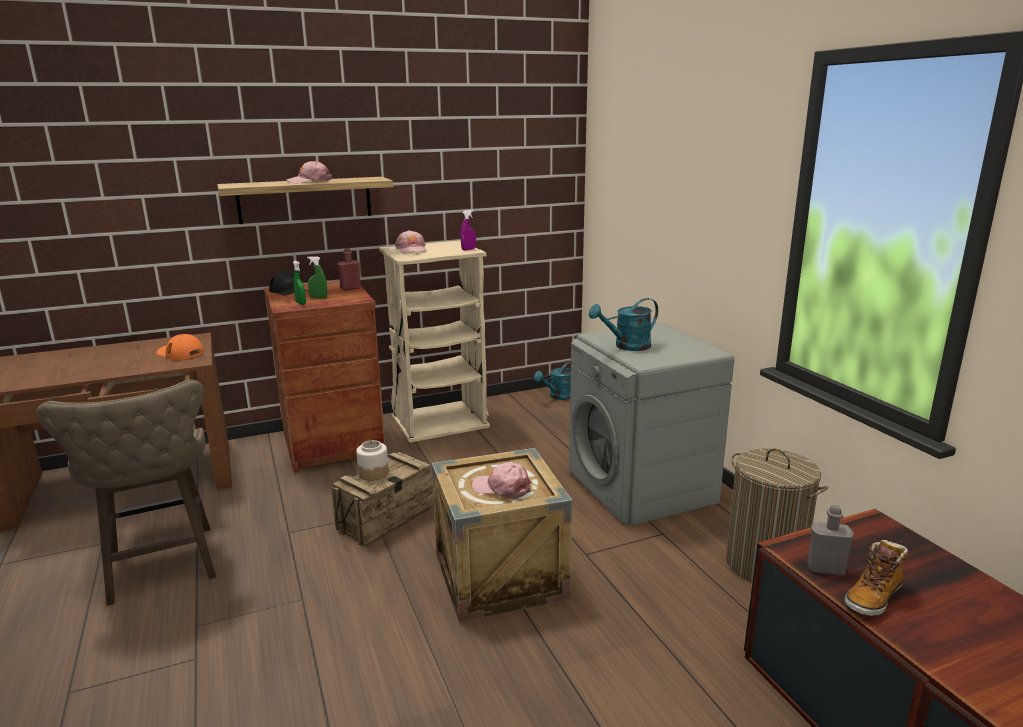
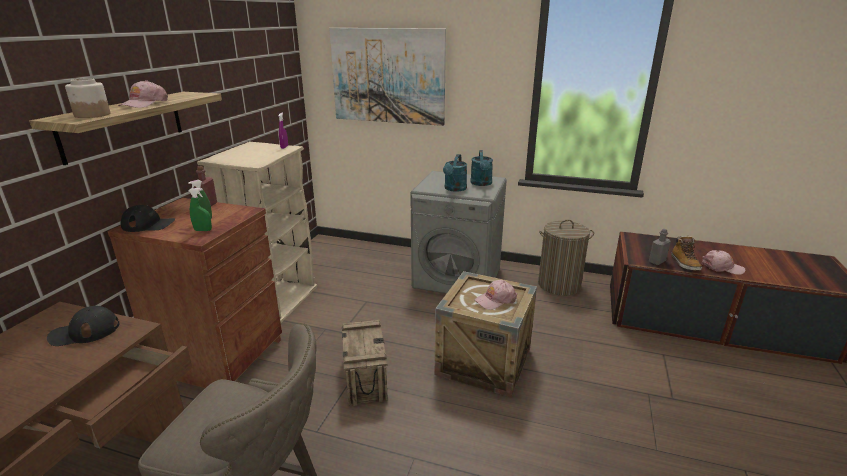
camera: 50 degrees left, 5 degrees up
orange cap [157,334,204,360] -> black cap [47,306,120,346]
jar [356,440,389,481] -> jar moved to [65,78,110,118]
pink cap [395,230,427,254] -> pink cap moved to [701,250,745,275]
turquoise watering can [534,362,571,400] -> turquoise watering can moved to [470,150,493,186]
none -> picture [329,28,446,126]

